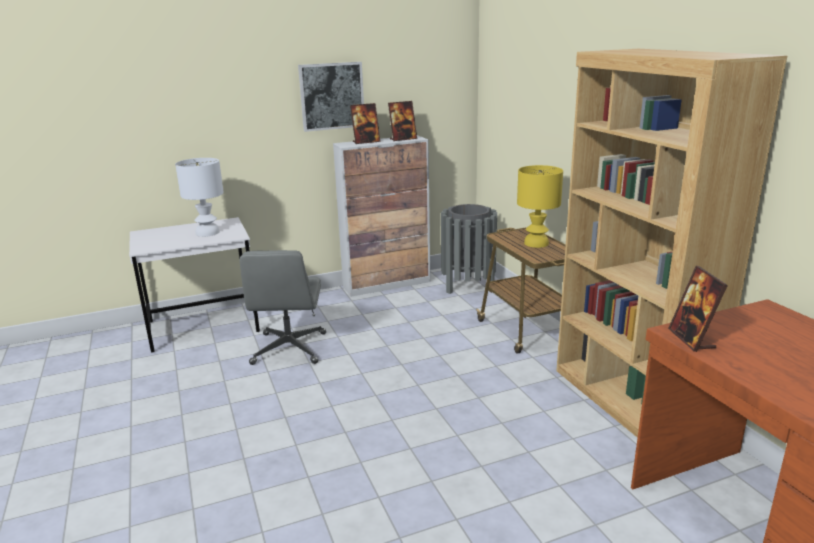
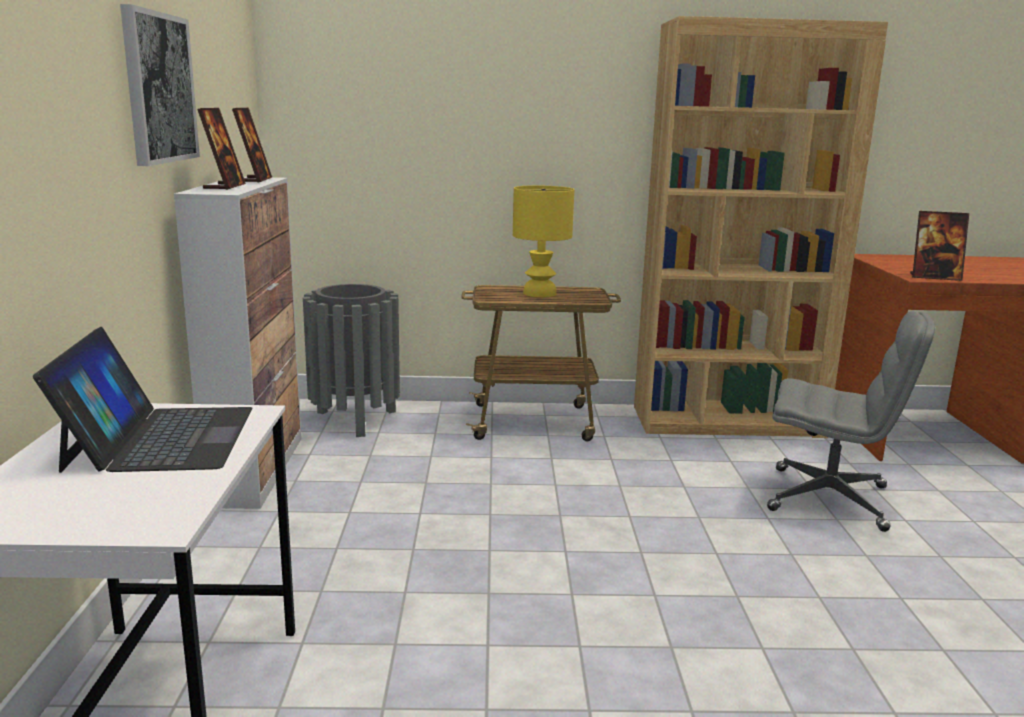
camera: 70 degrees left, 5 degrees down
white table lamp [175,158,224,237] -> laptop [33,327,253,473]
grey office chair [240,250,326,365] -> grey office chair moved to [767,311,935,532]

